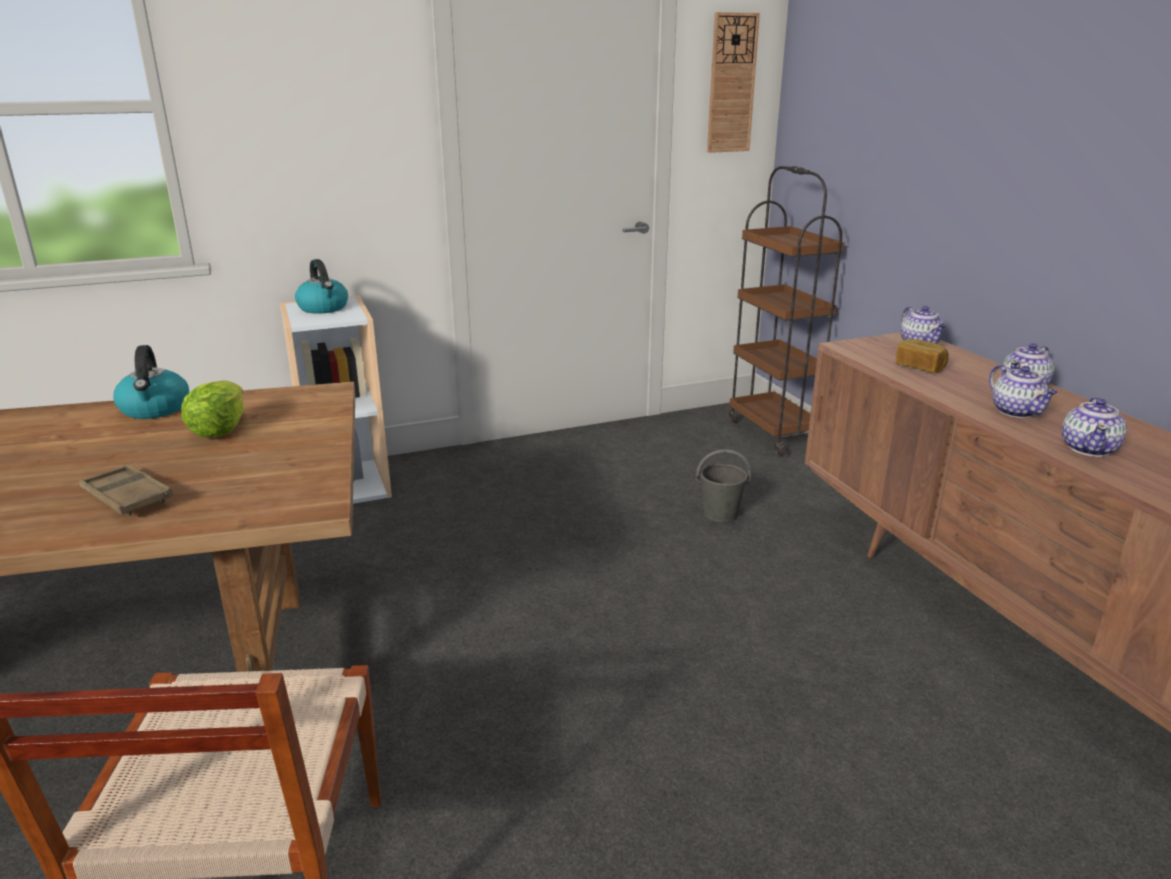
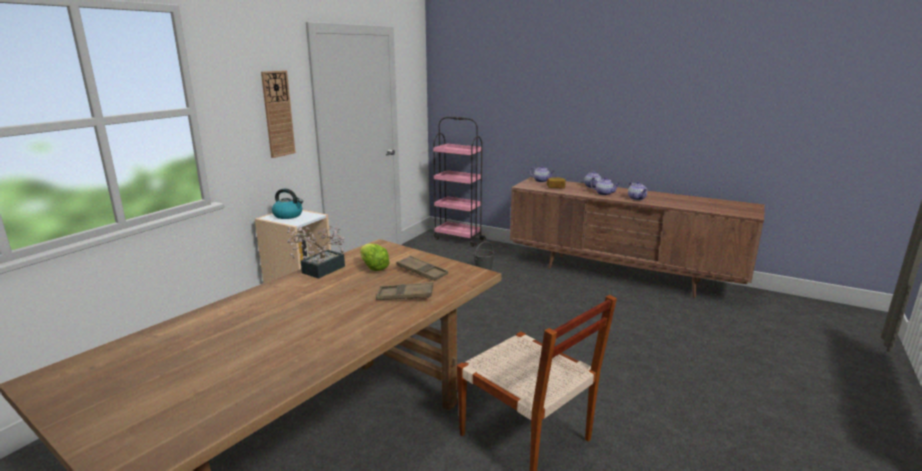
camera: 40 degrees left, 5 degrees down
kettle [113,345,189,419] -> potted plant [286,226,345,279]
wall clock [707,12,760,153] -> wall clock moved to [261,70,296,158]
brown cart [729,166,844,456] -> pink cart [433,116,486,247]
none -> brown tray [397,256,448,281]

